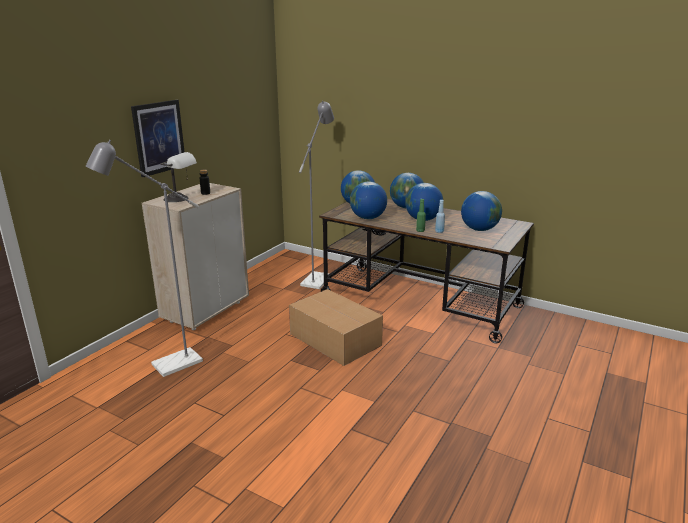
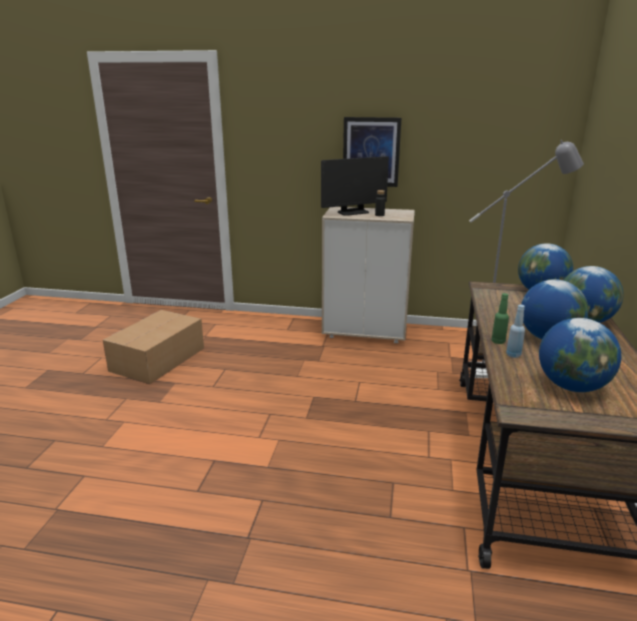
camera: 70 degrees right, 0 degrees up
grey floor lamp [85,140,203,377] -> none
table lamp [160,152,197,202] -> monitor [321,156,389,216]
cardboard box [289,289,383,366] -> cardboard box moved to [103,310,204,384]
globe [350,181,387,219] -> none

